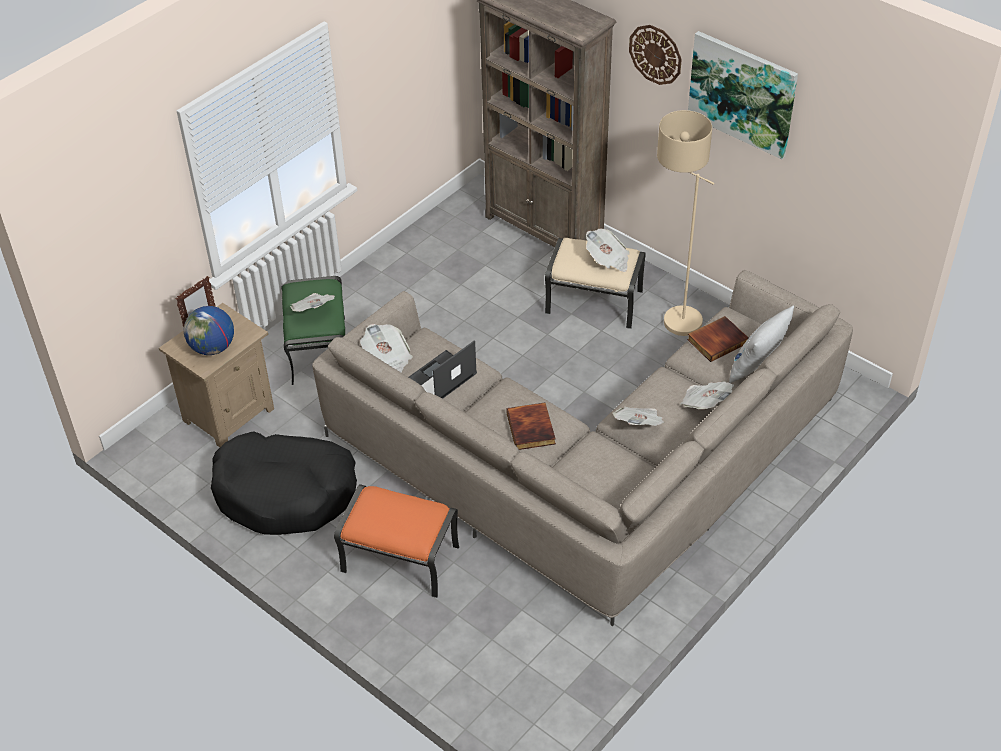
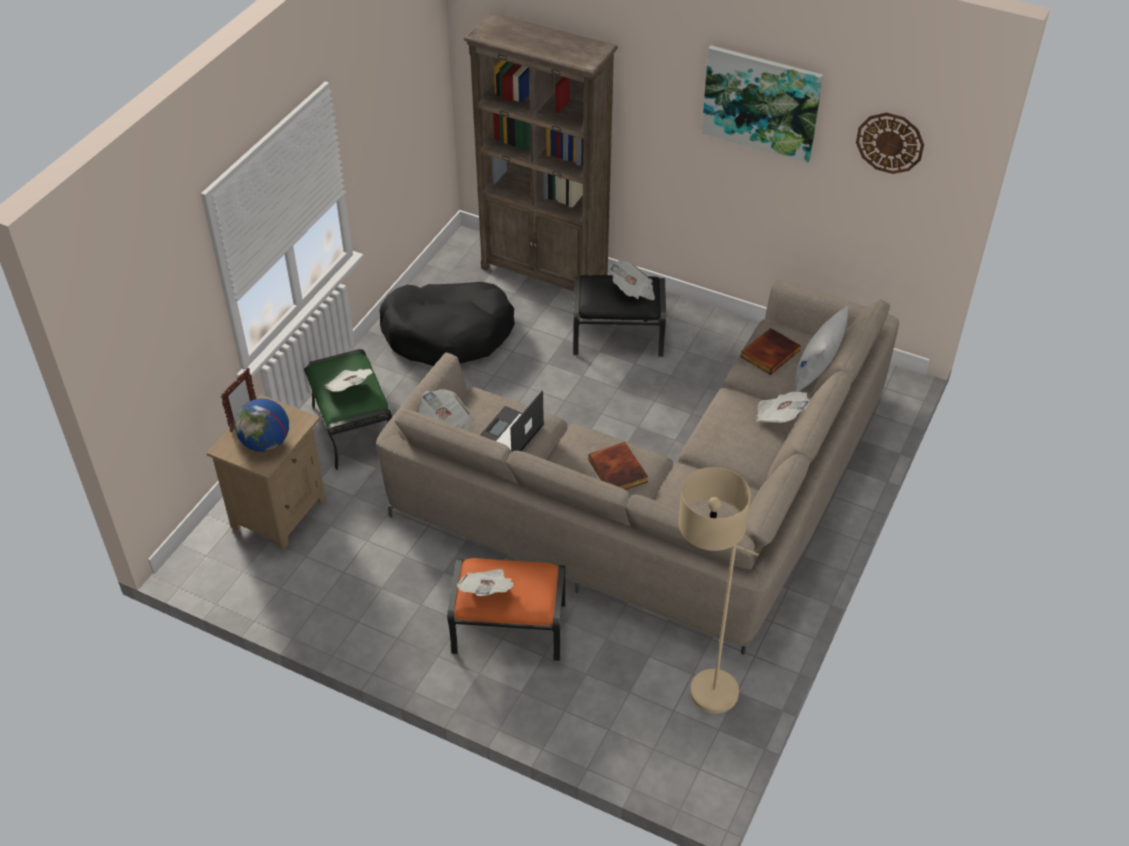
camera: 15 degrees left, 0 degrees up
black dog bed [211,431,357,535] -> black dog bed moved to [379,282,515,366]
beige ottoman [545,238,646,329] -> black ottoman [573,275,666,357]
newspaper [613,406,665,426] -> newspaper moved to [457,569,515,596]
wall clock [629,25,682,85] -> wall clock moved to [856,112,924,174]
beige floor lamp [657,110,715,336] -> beige floor lamp moved to [679,467,758,713]

